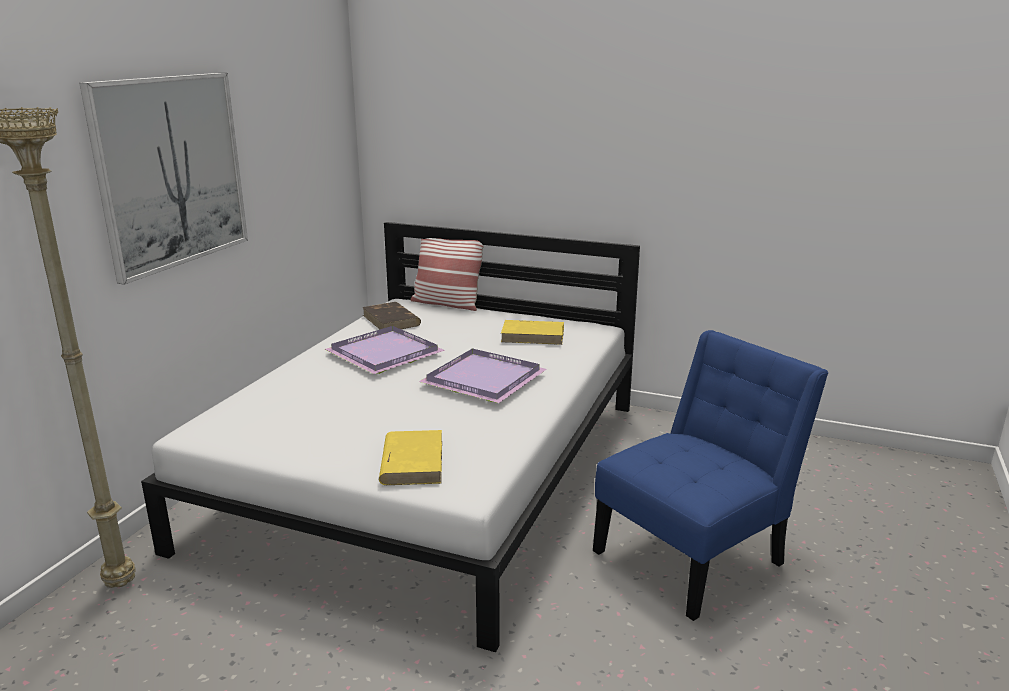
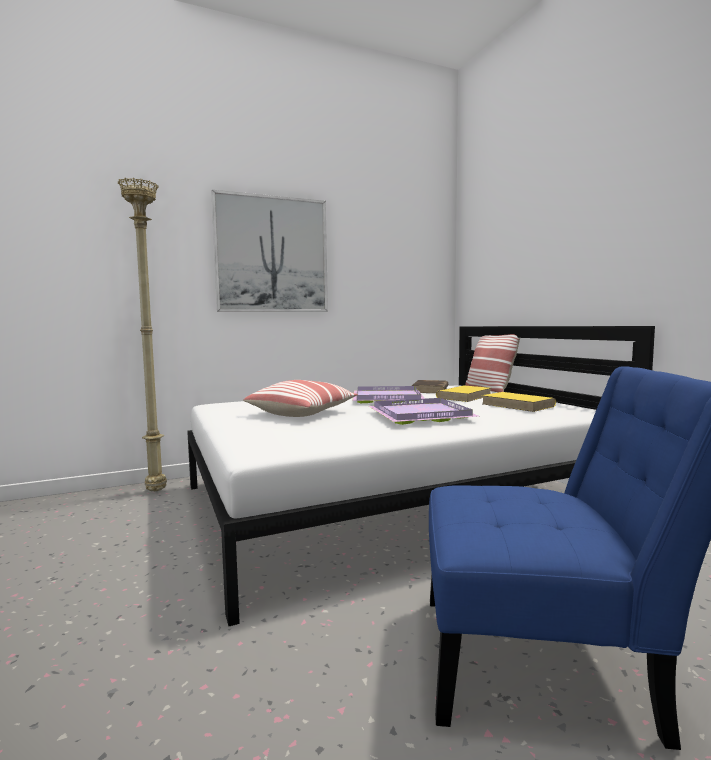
camera: 45 degrees right, 15 degrees down
yellow book [379,430,442,485] -> yellow book moved to [436,386,491,402]
none -> pillow [243,380,358,417]

